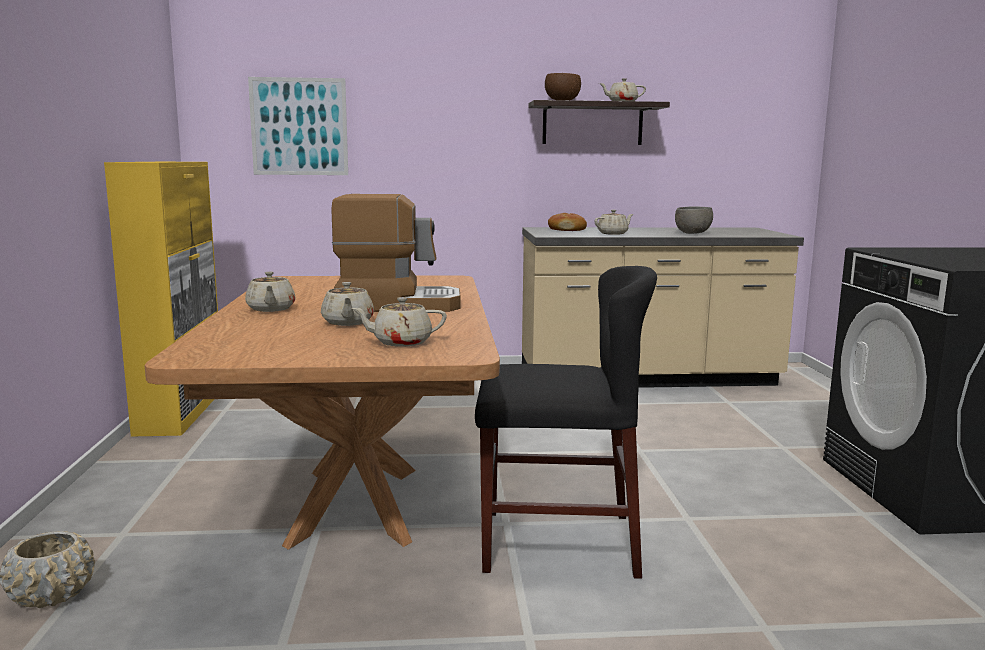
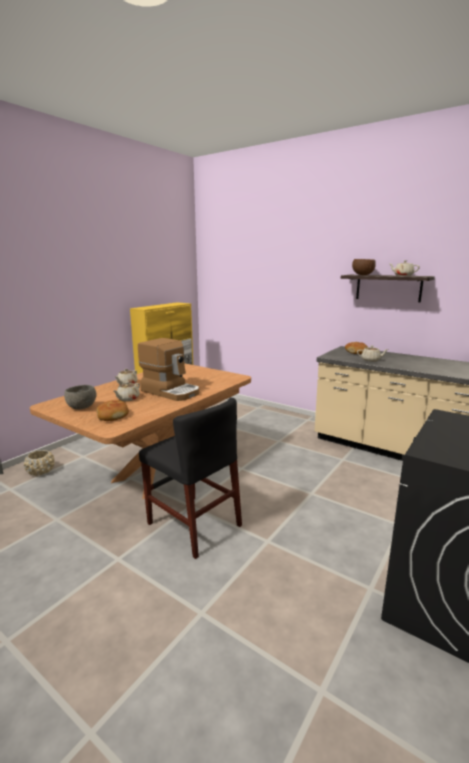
camera: 40 degrees right, 5 degrees up
picture [248,77,348,175] -> none
beige teapot [351,297,447,347] -> bread [96,400,129,421]
grey bowl [675,206,713,234] -> grey bowl moved to [64,385,97,409]

